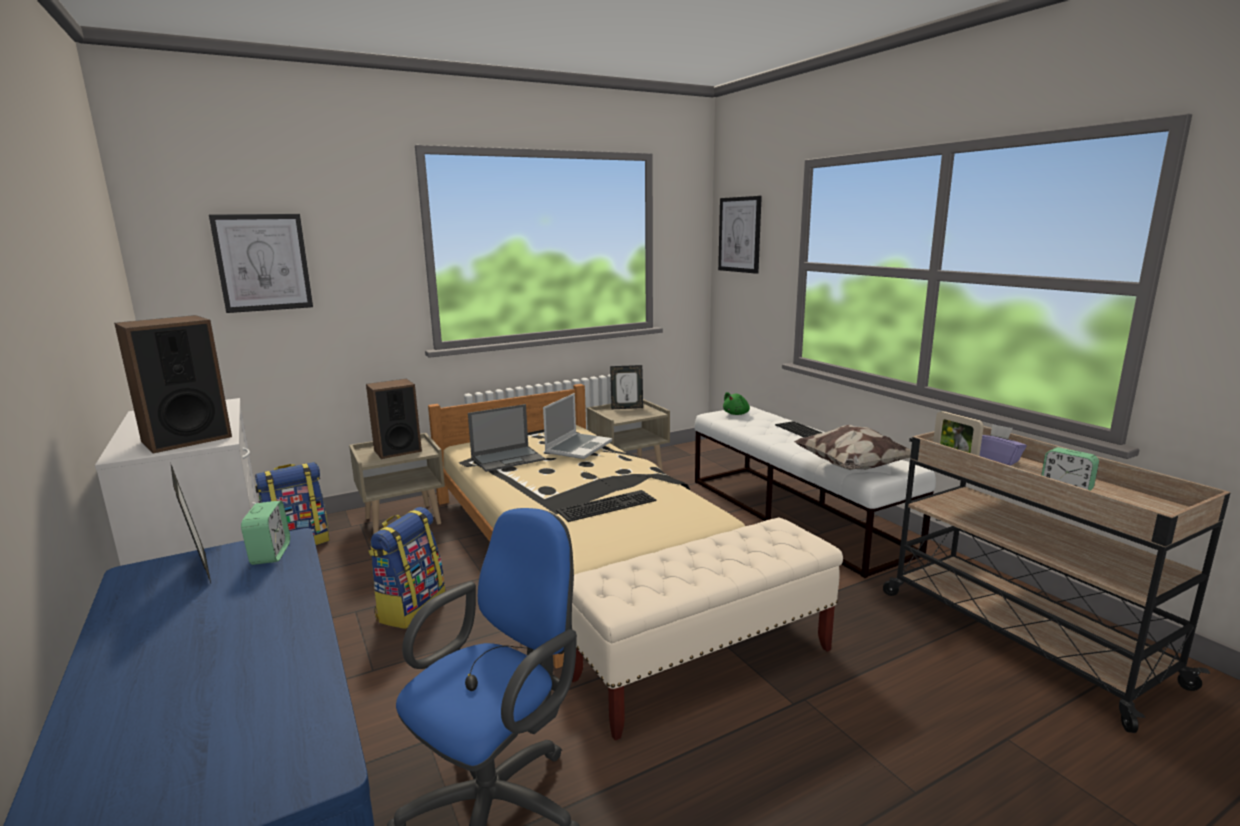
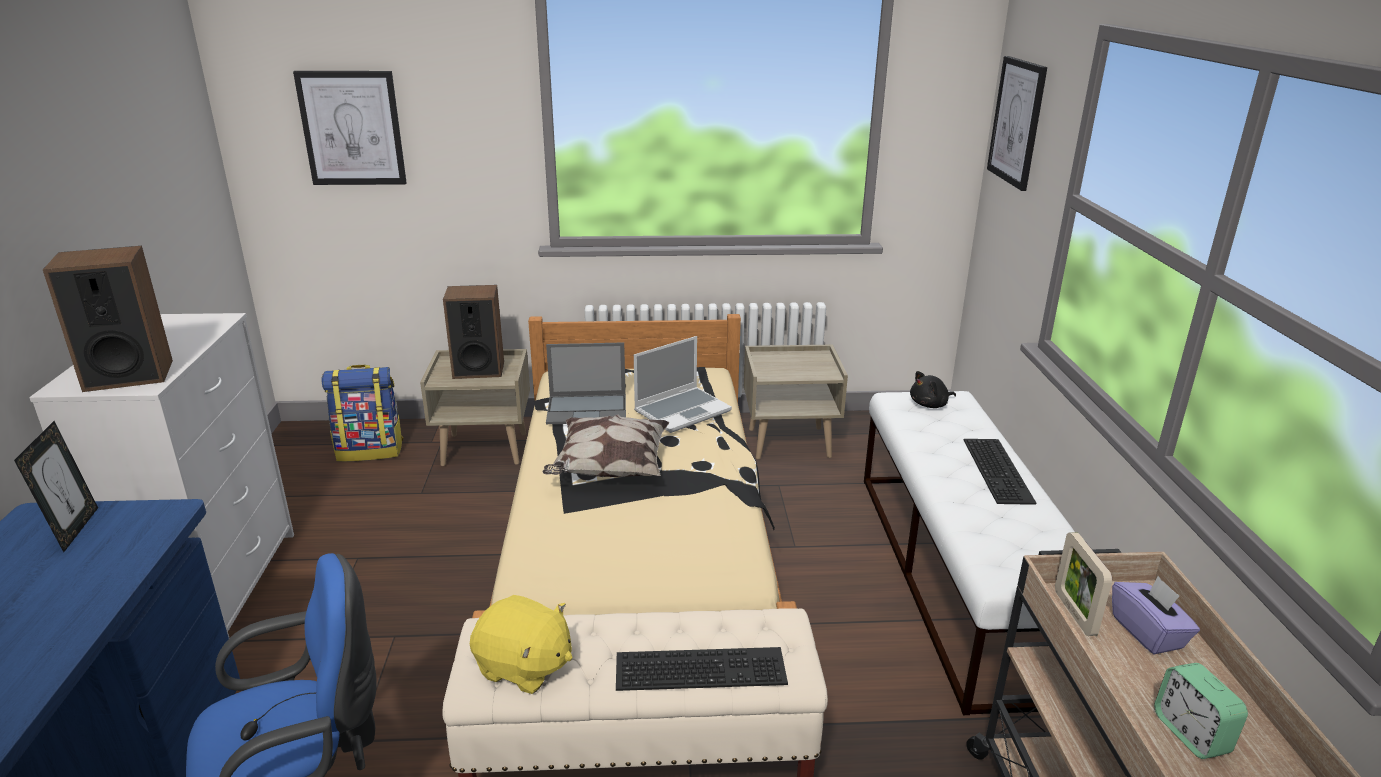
camera: 25 degrees right, 10 degrees up
alarm clock [241,500,290,565] -> none
backpack [368,507,445,629] -> none
keyboard [556,490,657,522] -> keyboard moved to [616,647,788,691]
picture frame [610,365,643,409] -> none
green plush toy [723,392,750,415] -> black plush toy [910,371,956,408]
pillow [794,425,911,470] -> pillow moved to [542,414,669,477]
none -> yellow plush toy [470,595,572,694]

